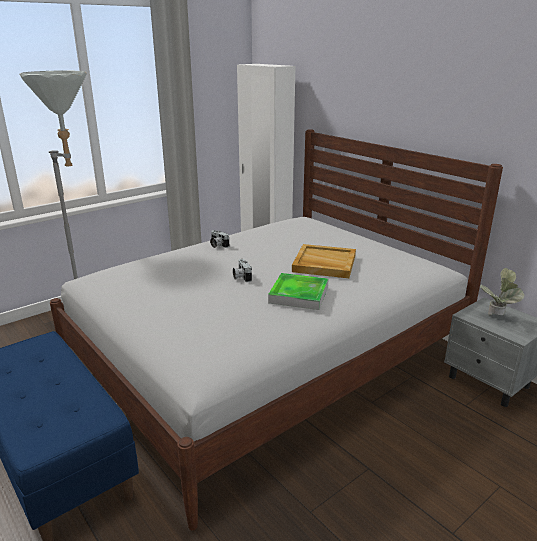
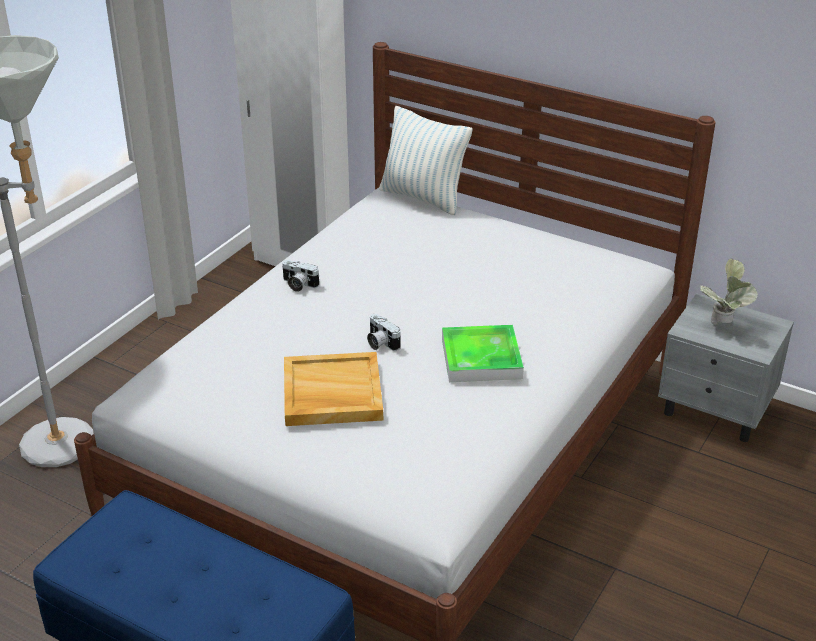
camera: 20 degrees left, 10 degrees up
beige tray [292,244,356,278] -> beige tray moved to [284,352,383,426]
none -> pillow [379,106,473,215]

